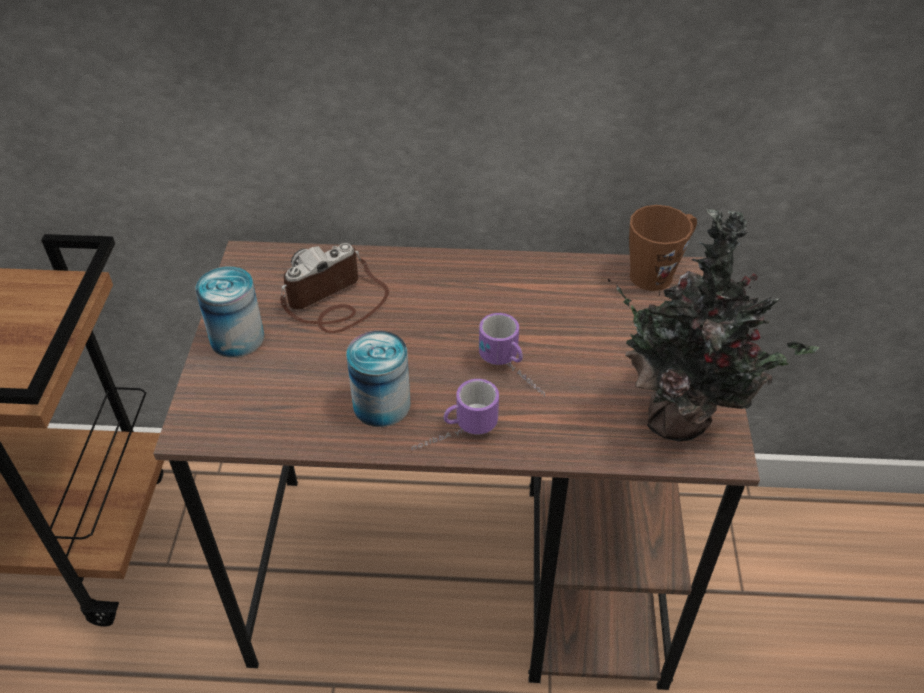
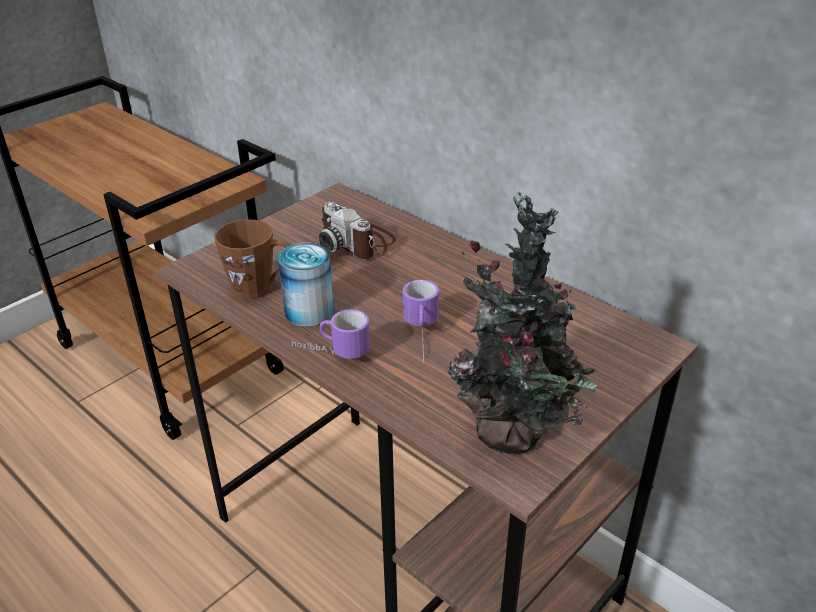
camera: 40 degrees right, 10 degrees down
can [195,266,264,358] -> none
camera [280,243,389,333] -> camera turned 135 degrees counterclockwise [319,202,396,259]
brown mug [629,205,697,291] -> brown mug moved to [214,219,290,300]

